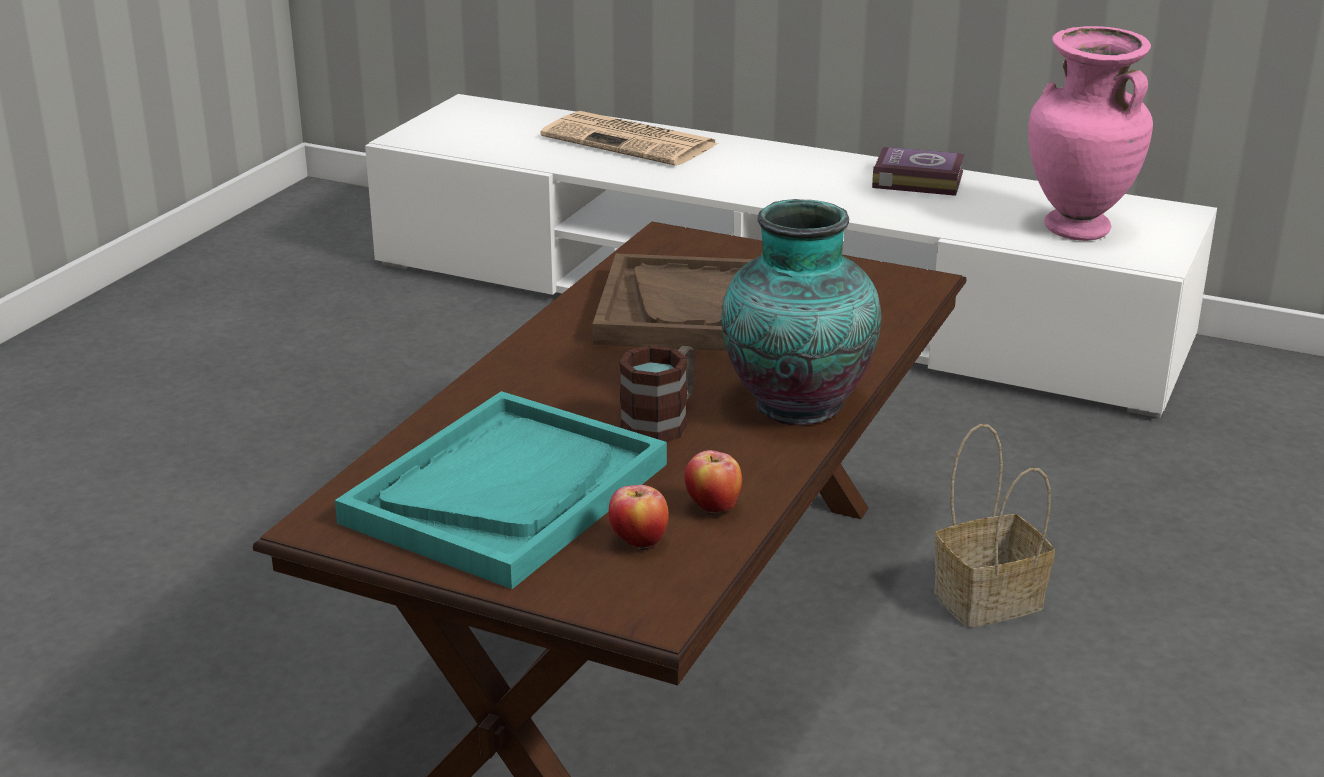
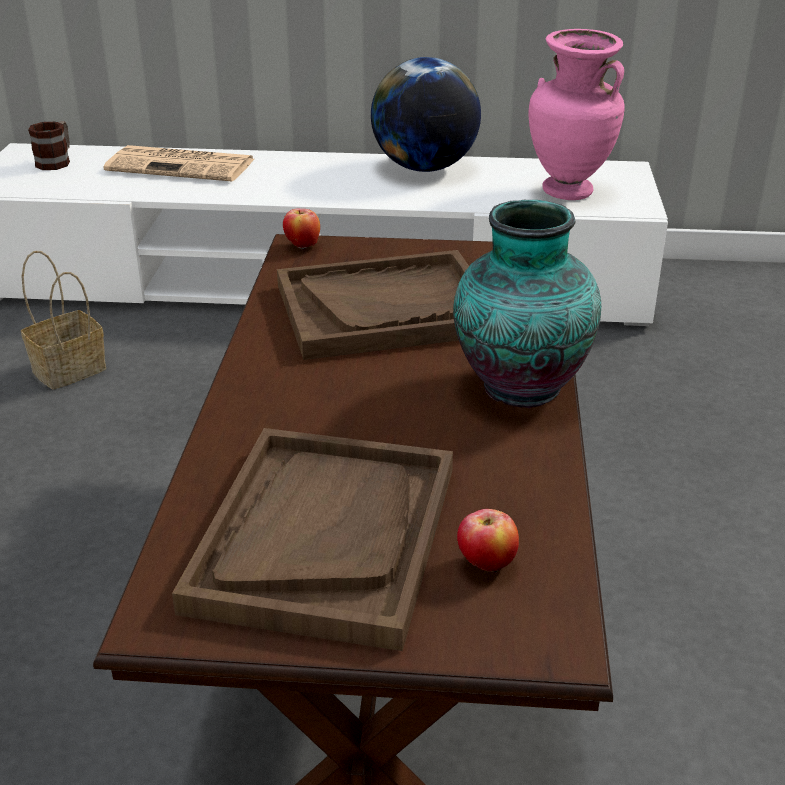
camera: 20 degrees left, 5 degrees up
turquoise tray [335,391,667,589] -> brown tray [172,428,453,651]
mug [619,345,695,442] -> mug moved to [28,121,70,170]
apple [685,450,742,515] -> apple moved to [283,208,320,250]
book [872,147,965,196] -> globe [371,57,481,172]
basket [934,424,1055,628] -> basket moved to [21,251,106,390]

